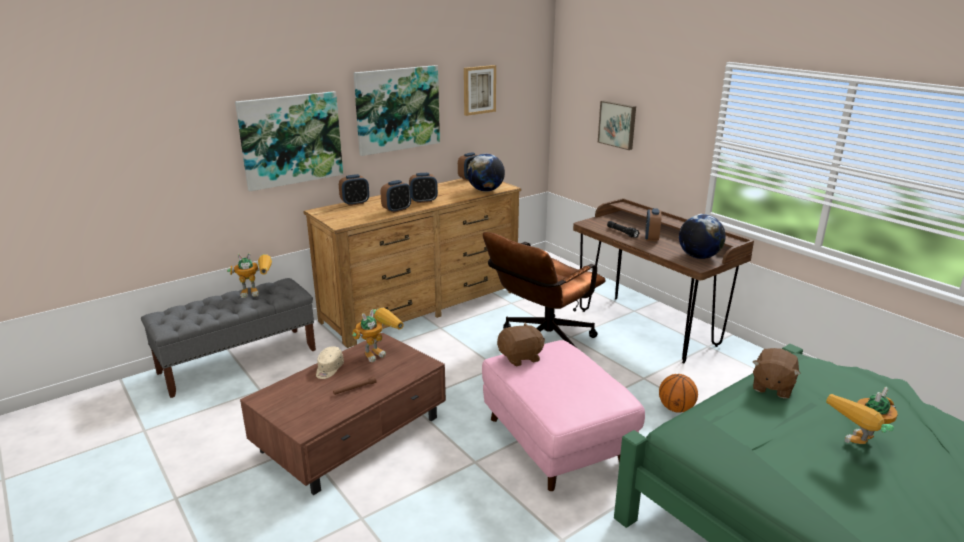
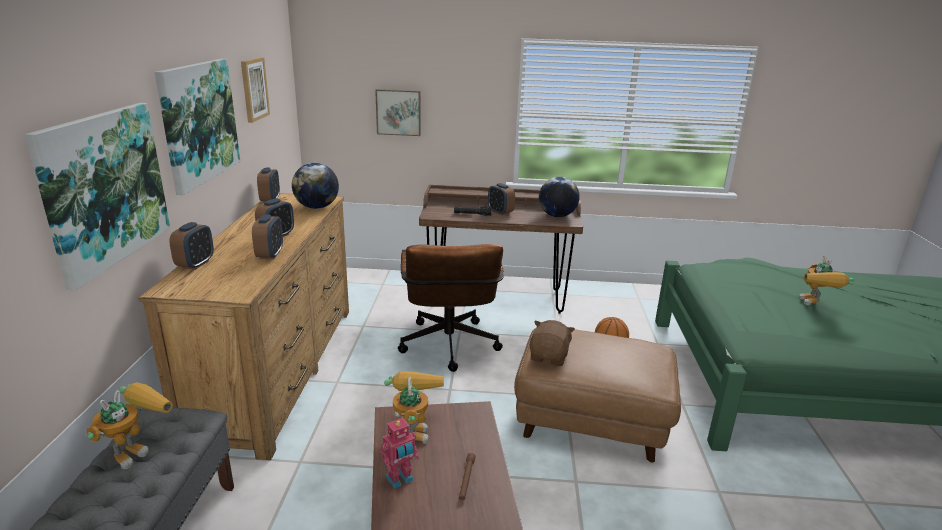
camera: 50 degrees left, 0 degrees up
beige cap [316,346,344,379] -> toy robot [380,418,419,489]
pink ottoman [482,340,645,491] -> brown ottoman [514,328,681,463]
brown plush toy [753,348,801,399] -> none

